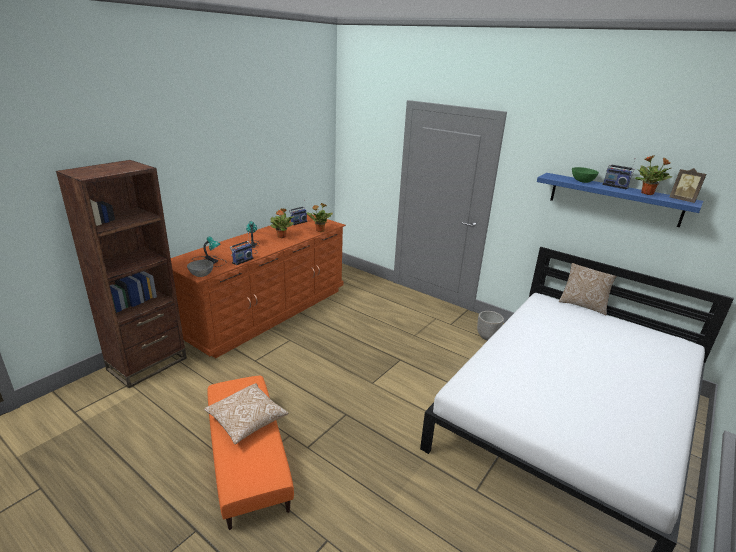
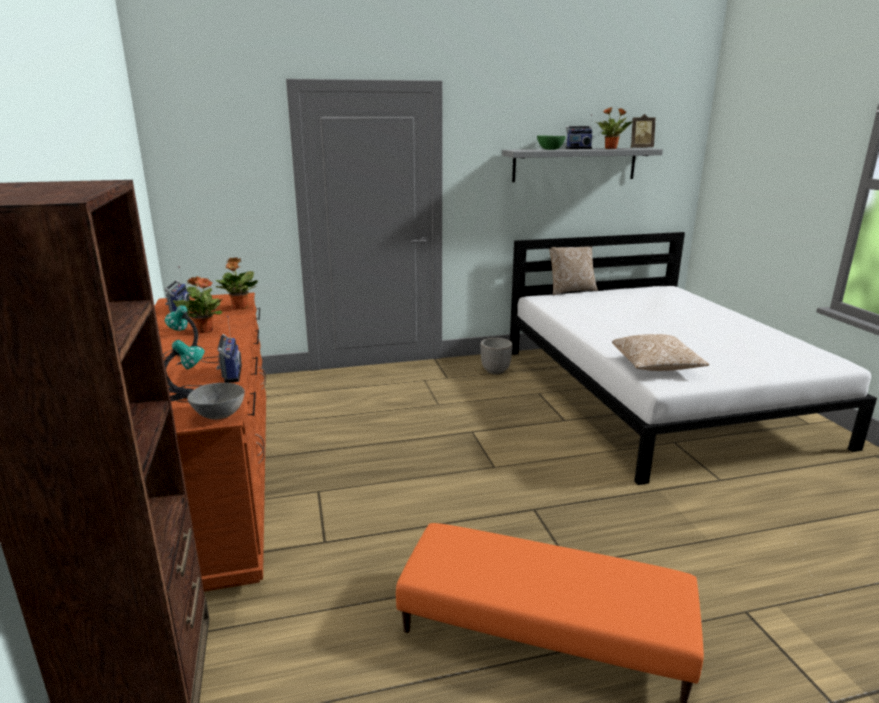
camera: 50 degrees left, 5 degrees down
pillow [204,383,289,445] -> pillow moved to [612,334,709,371]
blue shelf [537,173,703,227] -> grey shelf [502,148,663,182]

